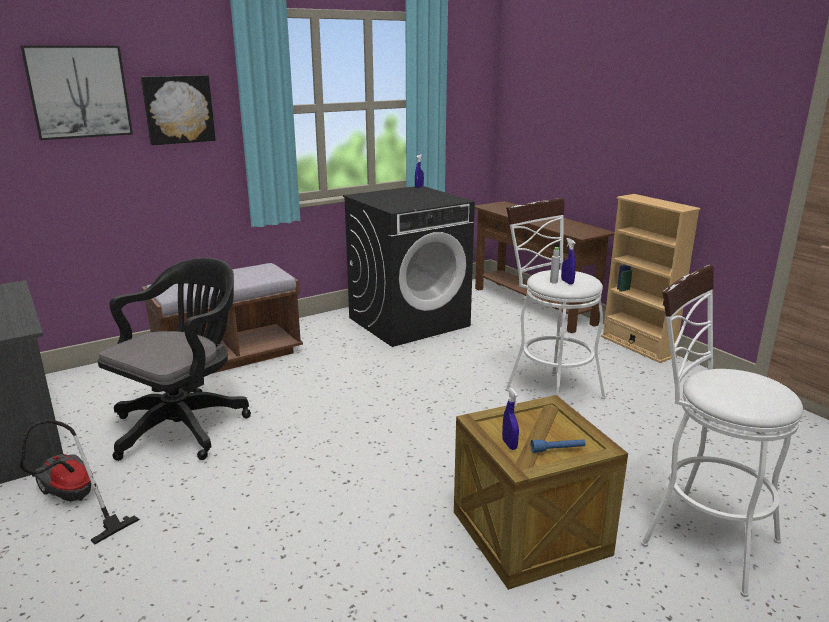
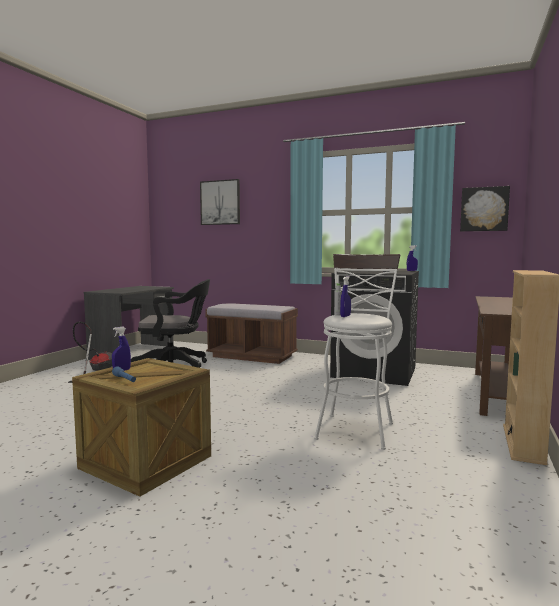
camera: 55 degrees right, 15 degrees down
picture [141,75,216,145] -> picture moved to [460,186,510,231]
white stool [641,265,803,597] -> none

